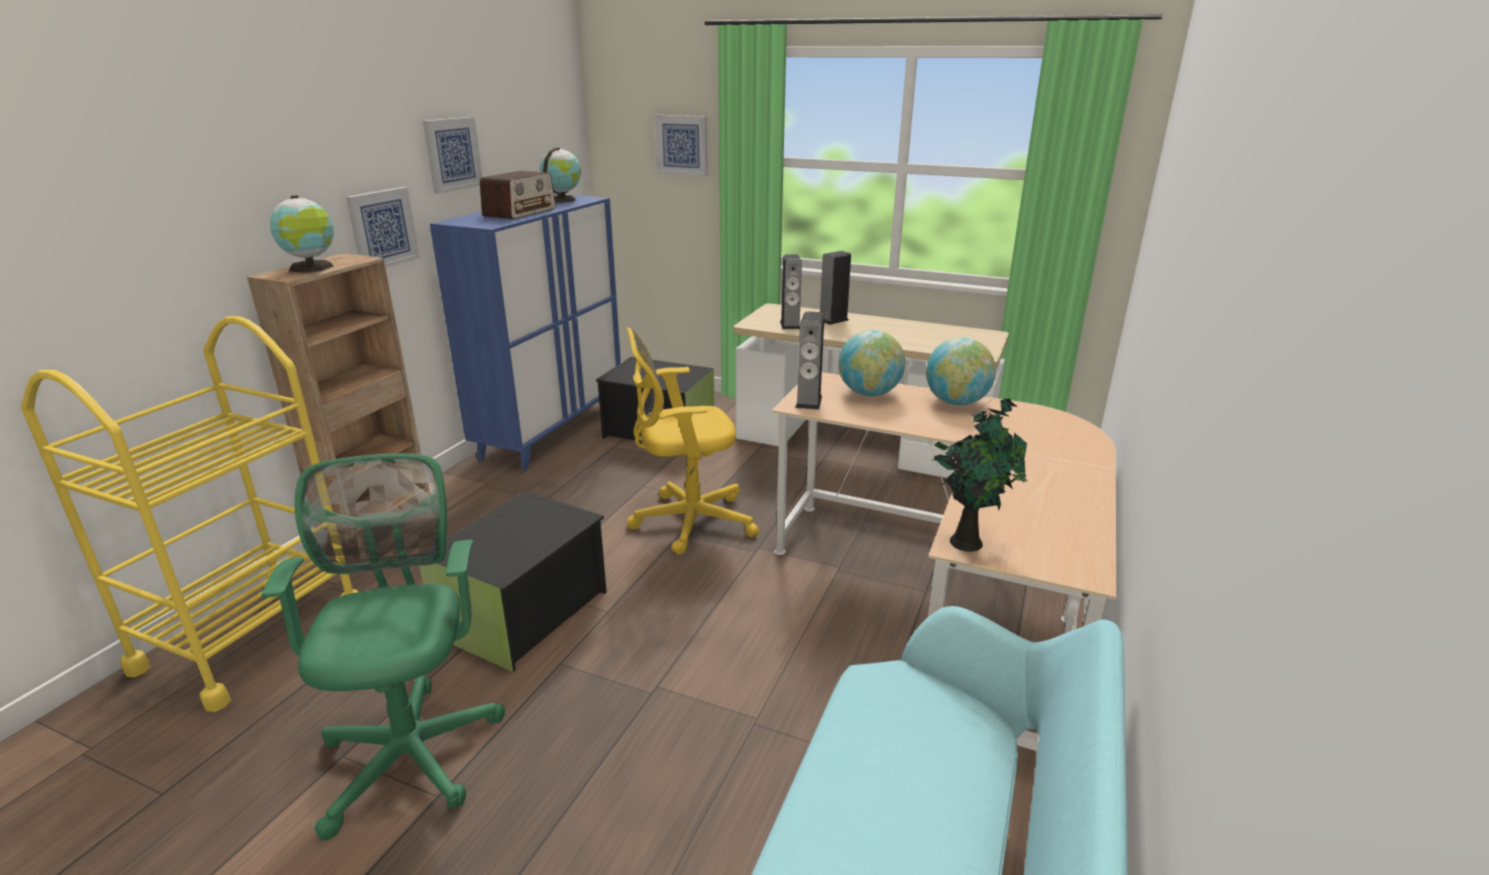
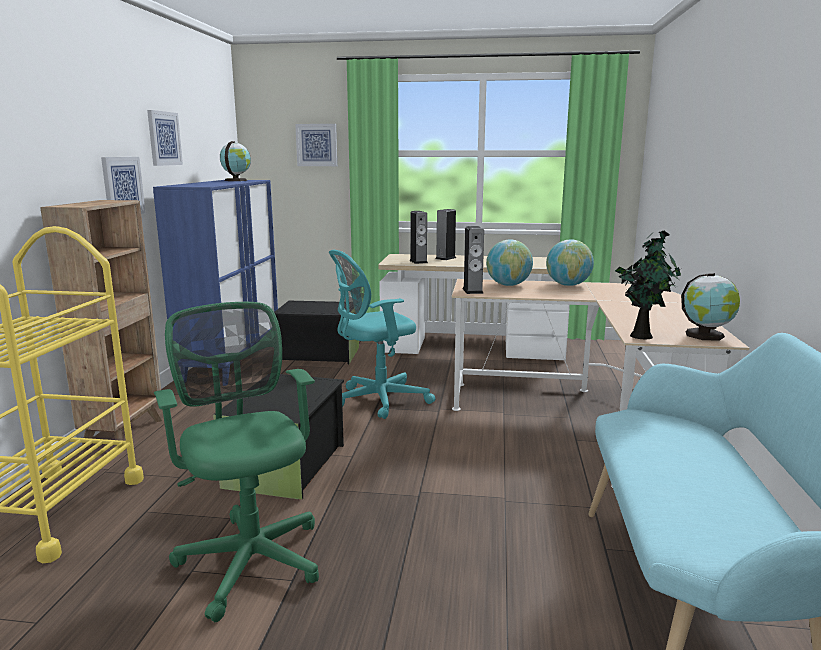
camera: 15 degrees left, 10 degrees down
globe [270,196,334,273] -> globe moved to [681,273,740,341]
radio [480,171,556,219] -> none
yellow office chair [627,327,759,555] -> turquoise office chair [329,250,435,419]

